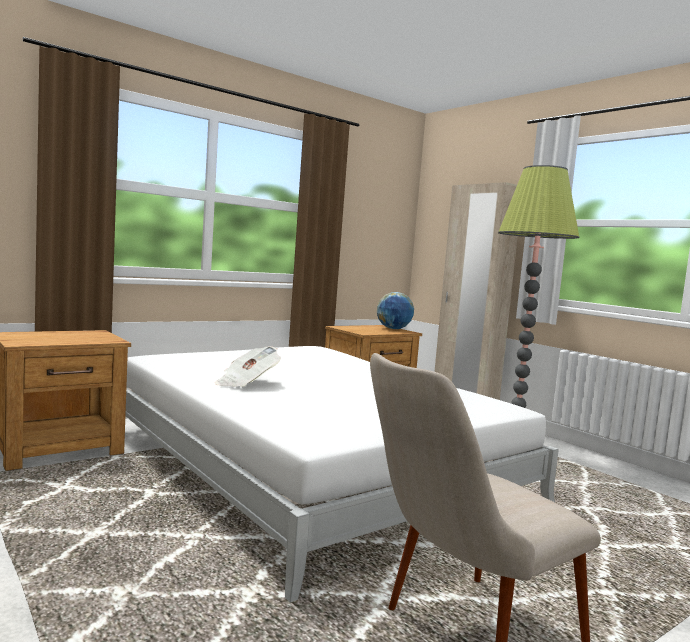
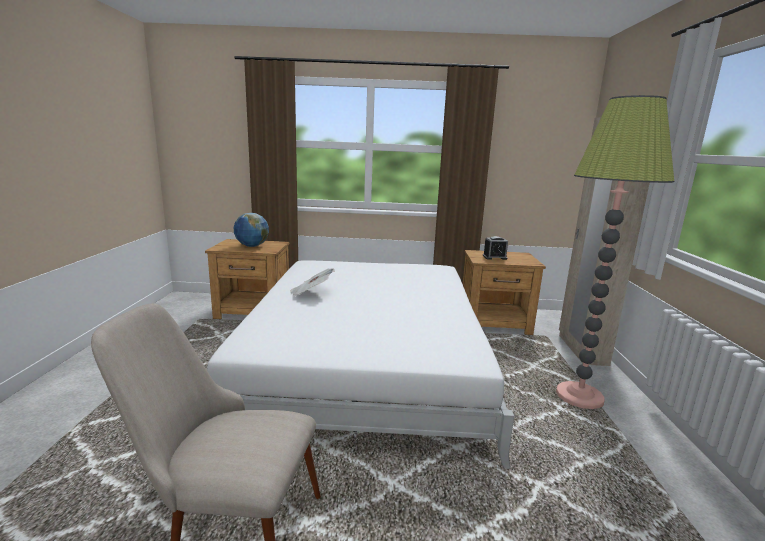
camera: 40 degrees right, 10 degrees up
globe [377,292,414,329] -> globe moved to [234,213,269,247]
none -> alarm clock [483,236,508,260]

